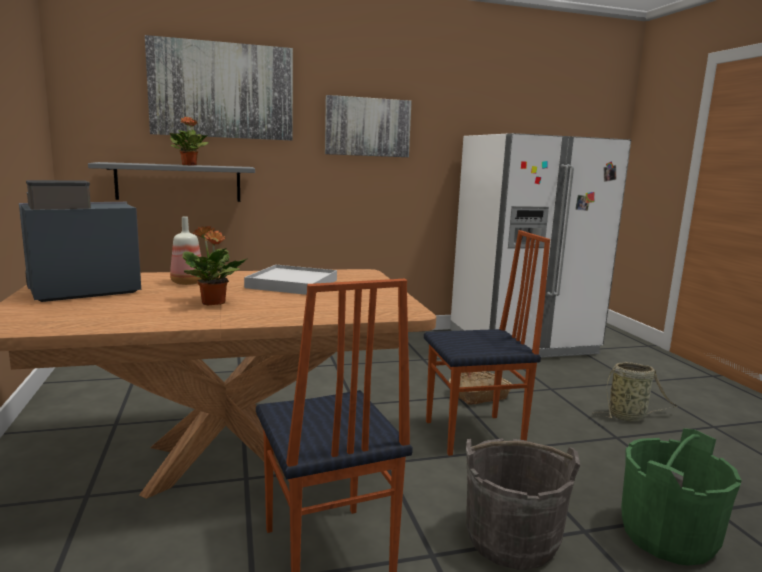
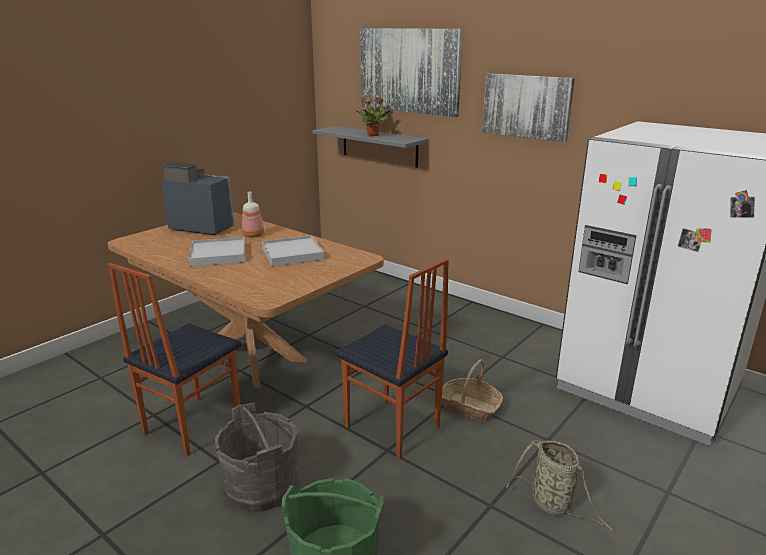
camera: 55 degrees right, 10 degrees up
potted plant [182,226,246,306] -> white tray [189,237,246,266]

